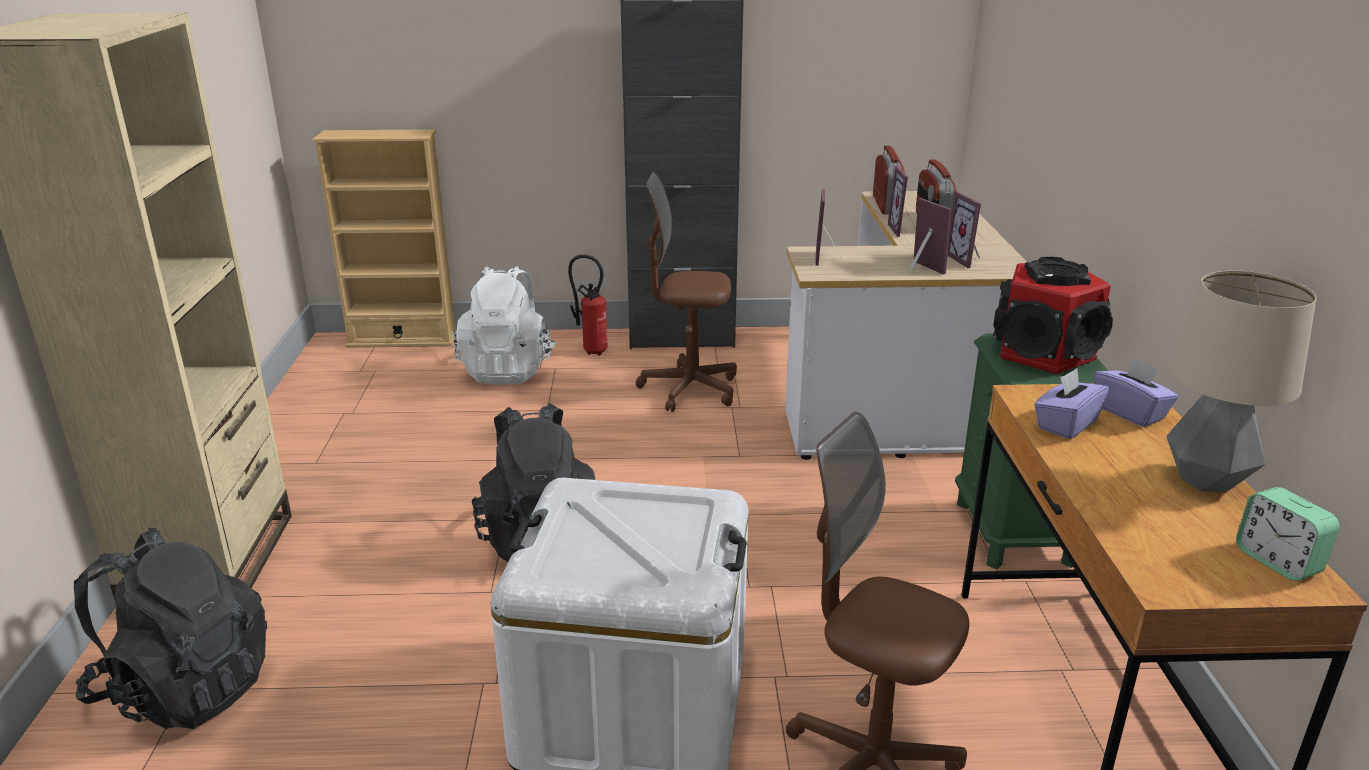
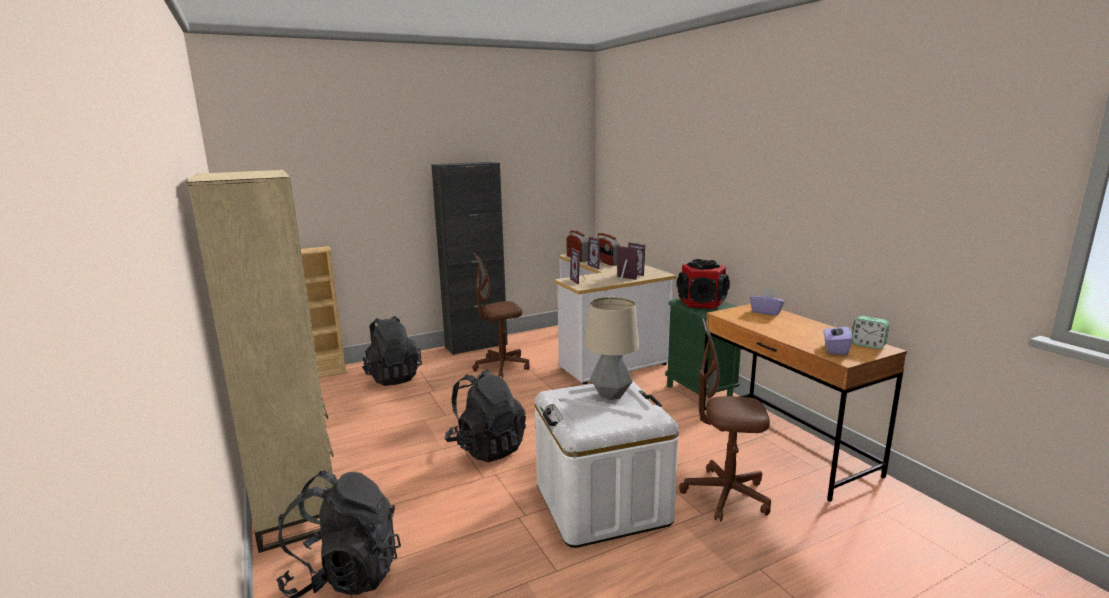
camera: 25 degrees left, 10 degrees down
white backpack [453,266,556,385] -> black backpack [362,316,422,386]
fire extinguisher [568,255,608,356] -> none
purple tissue box [1034,368,1109,439] -> purple tissue box moved to [823,323,852,355]
table lamp [1166,271,1317,493] -> table lamp moved to [584,297,639,400]

